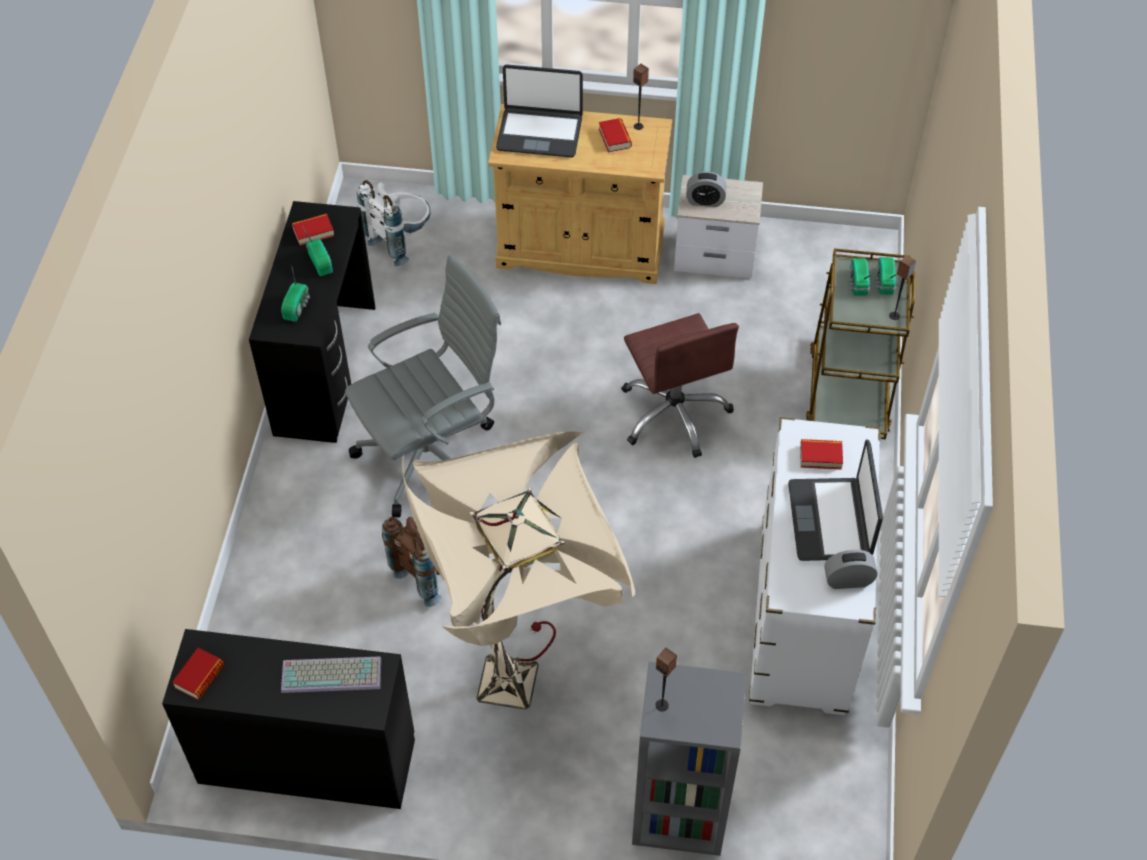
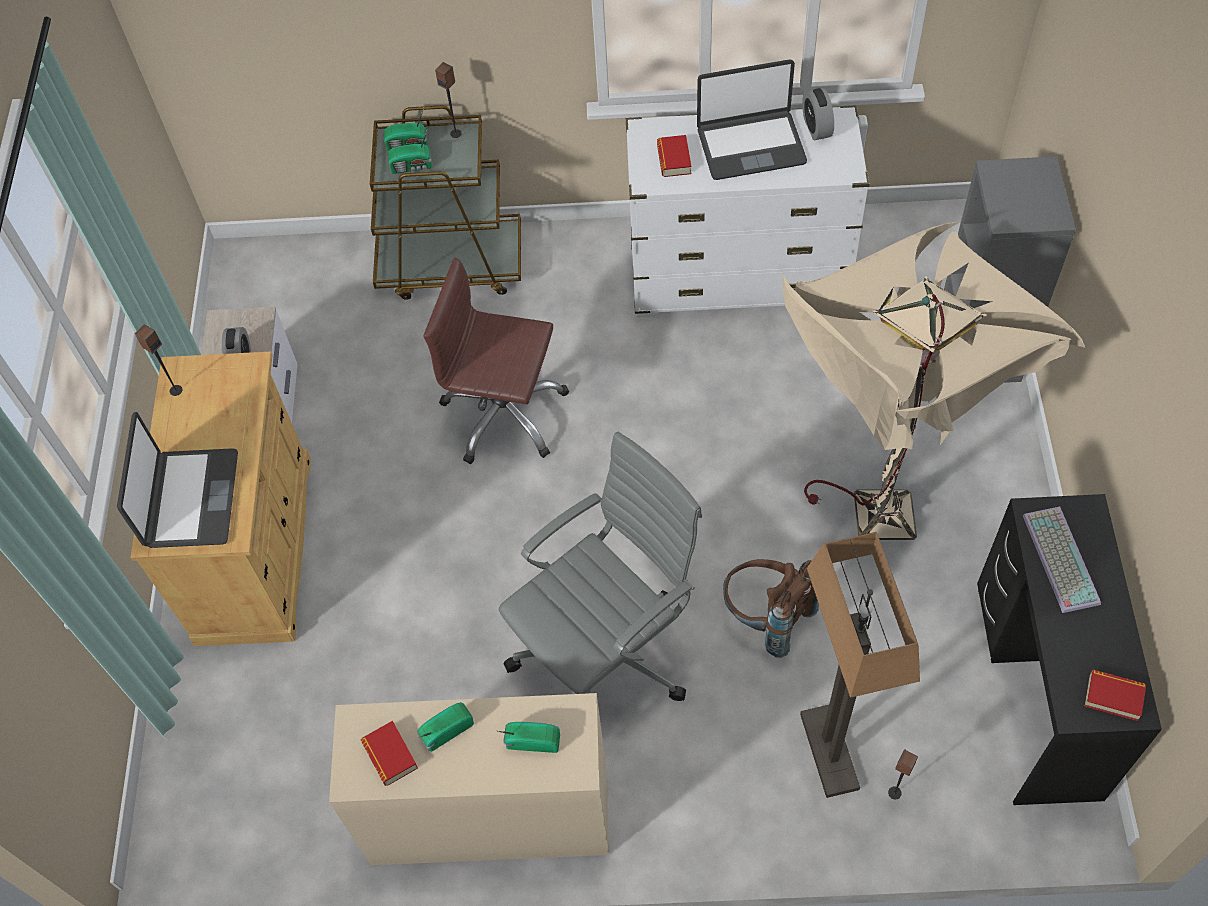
camera: 95 degrees left, 5 degrees up
black desk [249,201,376,443] -> beige desk [329,693,609,865]
grey office chair [345,255,501,517] -> grey office chair turned 90 degrees clockwise [499,431,702,701]
white backpack [357,180,430,266] -> none
book [599,118,632,152] -> none
brown office chair [622,313,739,458] -> brown office chair turned 135 degrees counterclockwise [424,257,569,464]
speaker [655,647,677,711] -> speaker moved to [888,749,918,799]
none -> floor lamp [800,532,920,798]

